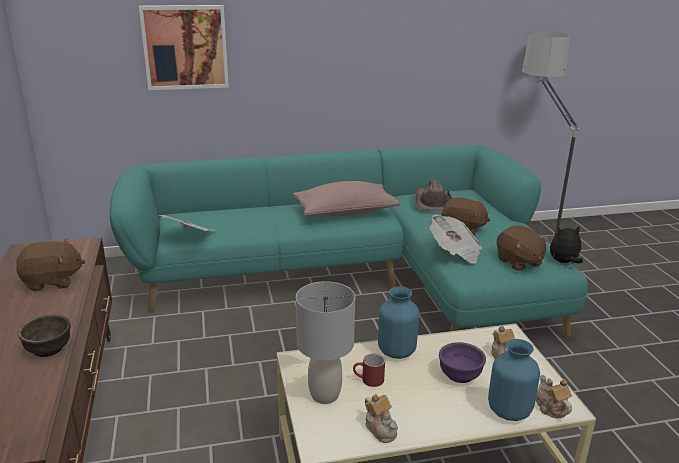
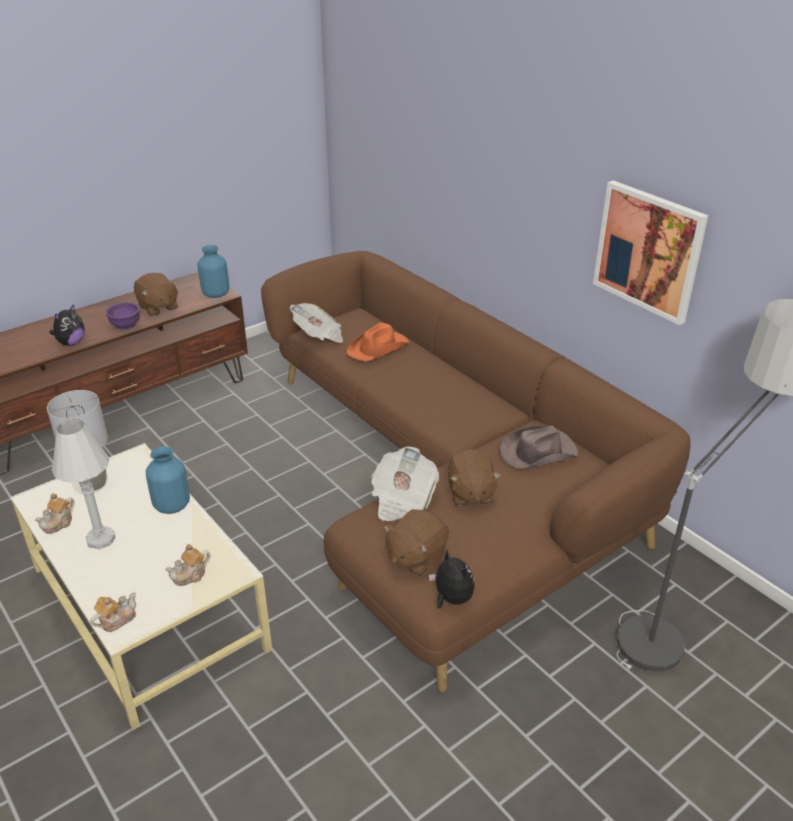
camera: 65 degrees right, 10 degrees up
brown bowl [18,315,71,357] -> plush toy [50,304,85,346]
turquoise sofa [110,145,588,337] -> brown sofa [261,251,690,692]
picture [139,5,229,90] -> picture moved to [593,180,708,325]
pink pillow [293,181,400,216] -> none
red mug [353,354,385,387] -> none
purple bowl [439,342,486,383] -> purple bowl moved to [105,302,140,330]
blue vase [488,339,540,421] -> blue vase moved to [197,245,229,298]
none -> white table lamp [52,419,116,549]
none -> orange hat [347,323,410,362]

